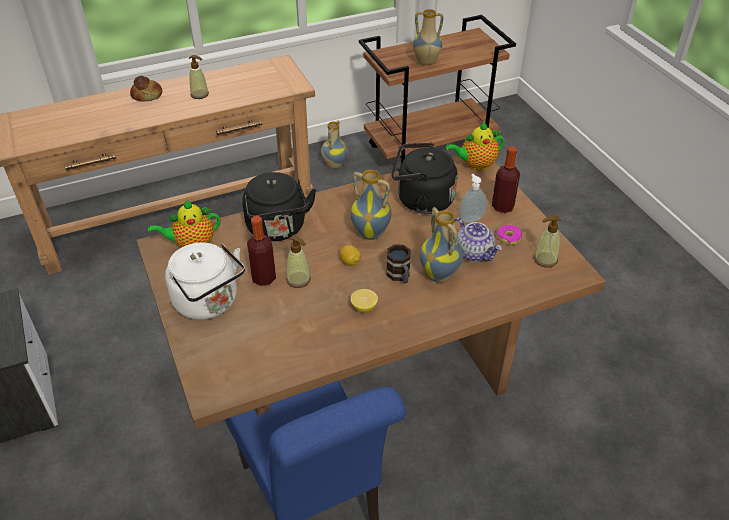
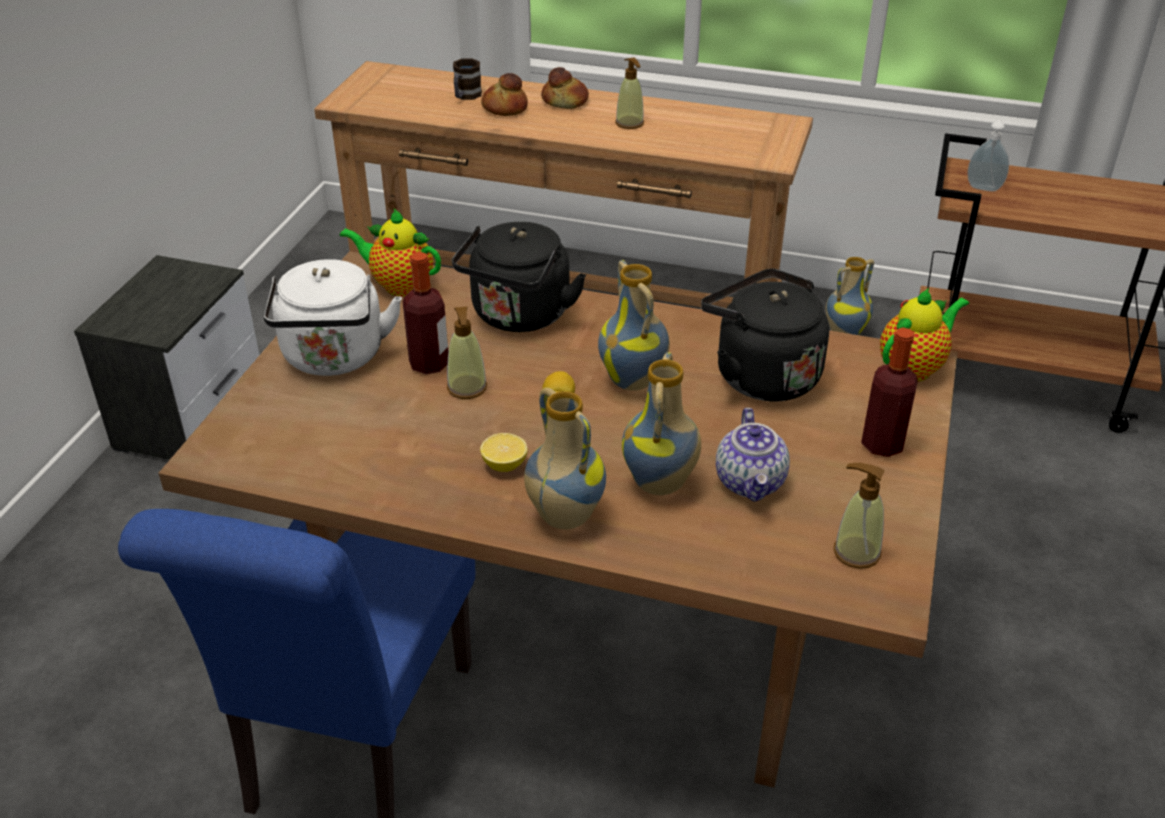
camera: 40 degrees right, 5 degrees down
mug [386,244,411,283] -> mug moved to [453,58,482,100]
vase [413,9,443,65] -> vase moved to [524,388,606,529]
teapot [446,122,505,171] -> teapot turned 120 degrees clockwise [880,288,969,382]
soap dispenser [459,174,487,223] -> soap dispenser moved to [967,120,1009,191]
donut [497,225,522,245] -> none
none -> bread [481,73,528,116]

